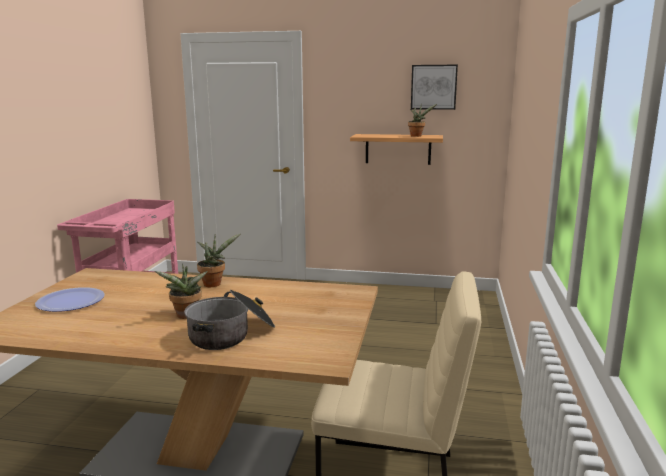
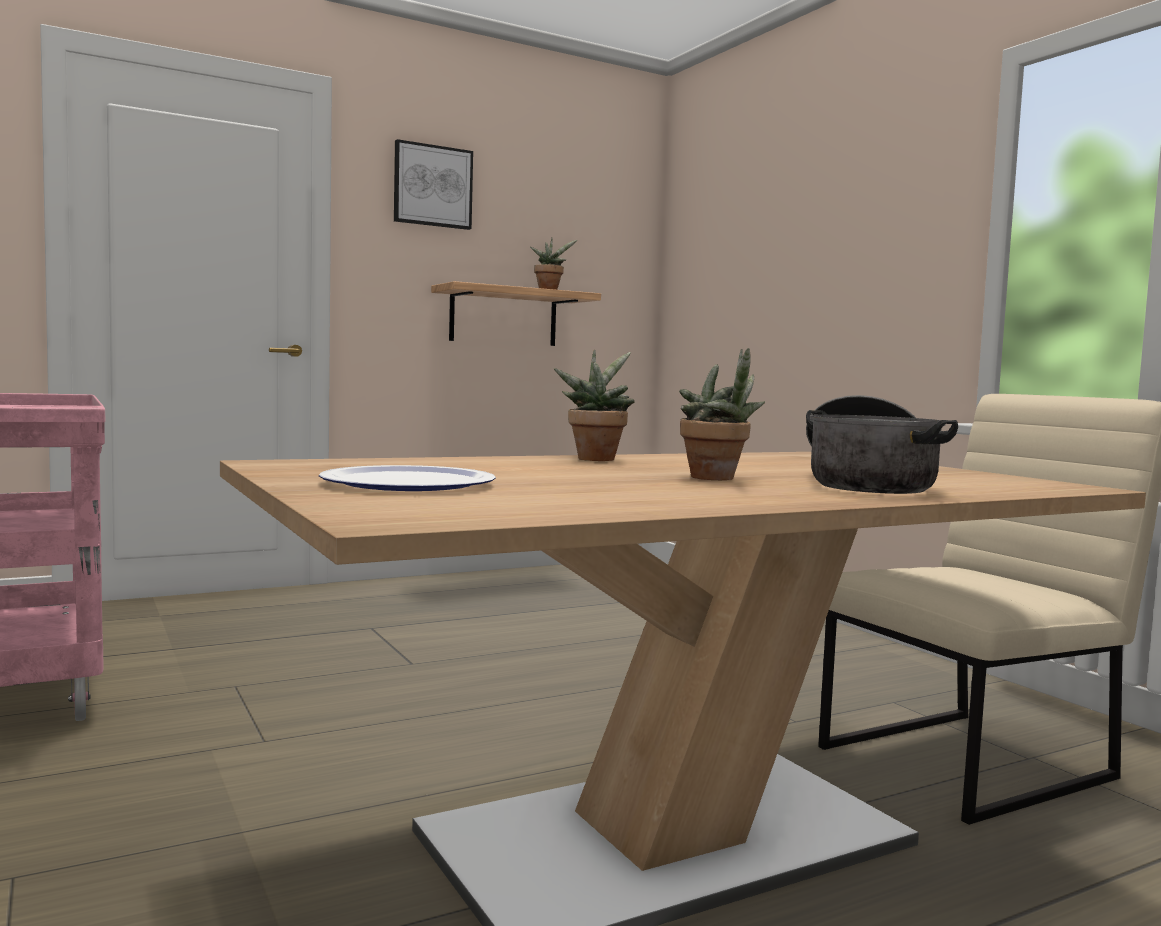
camera: 40 degrees left, 10 degrees down
picture [411,65,458,110] -> picture moved to [394,139,473,230]

